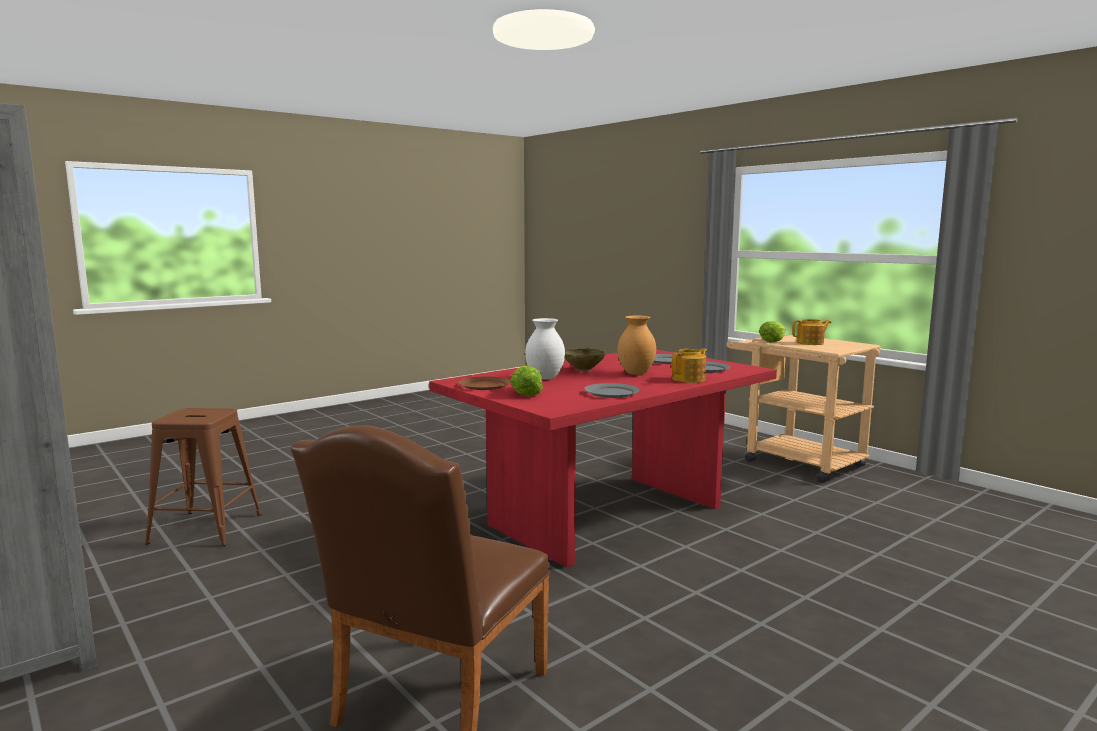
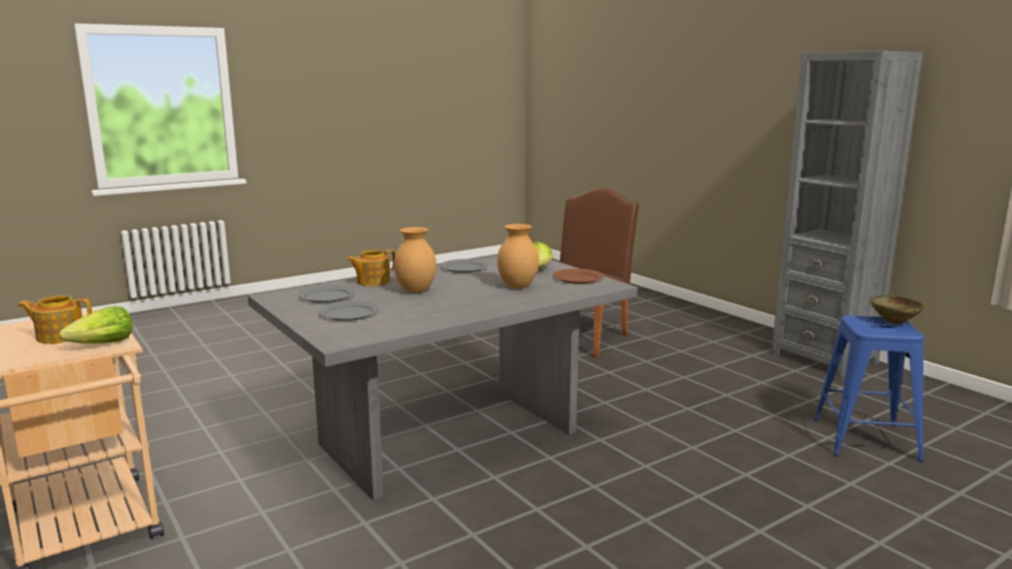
camera: 175 degrees left, 5 degrees up
brown stool [145,408,261,546] -> blue stool [814,316,924,462]
red dining table [429,350,777,567] -> grey dining table [248,255,637,501]
white vase [525,318,565,380] -> brown vase [497,224,539,289]
beige bowl [565,347,606,371] -> beige bowl moved to [870,295,924,324]

